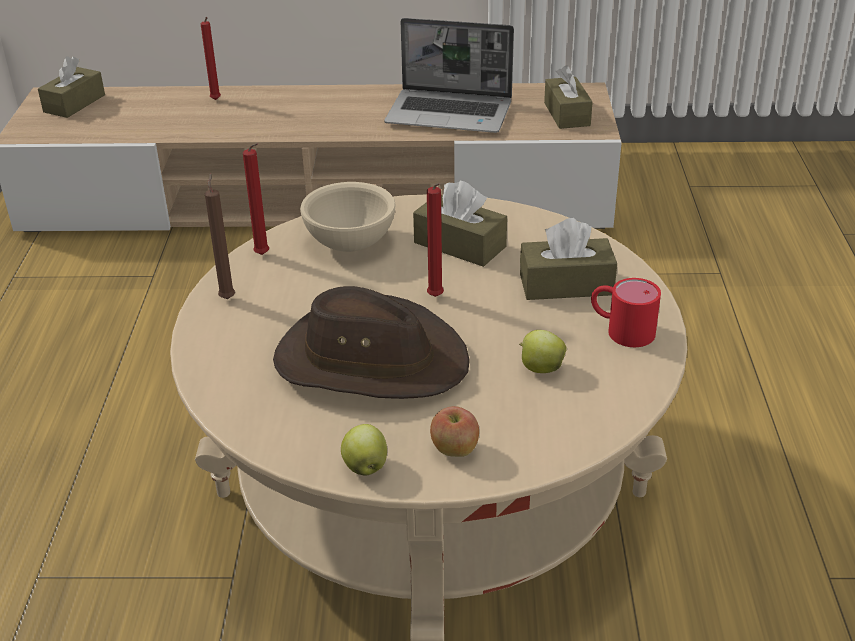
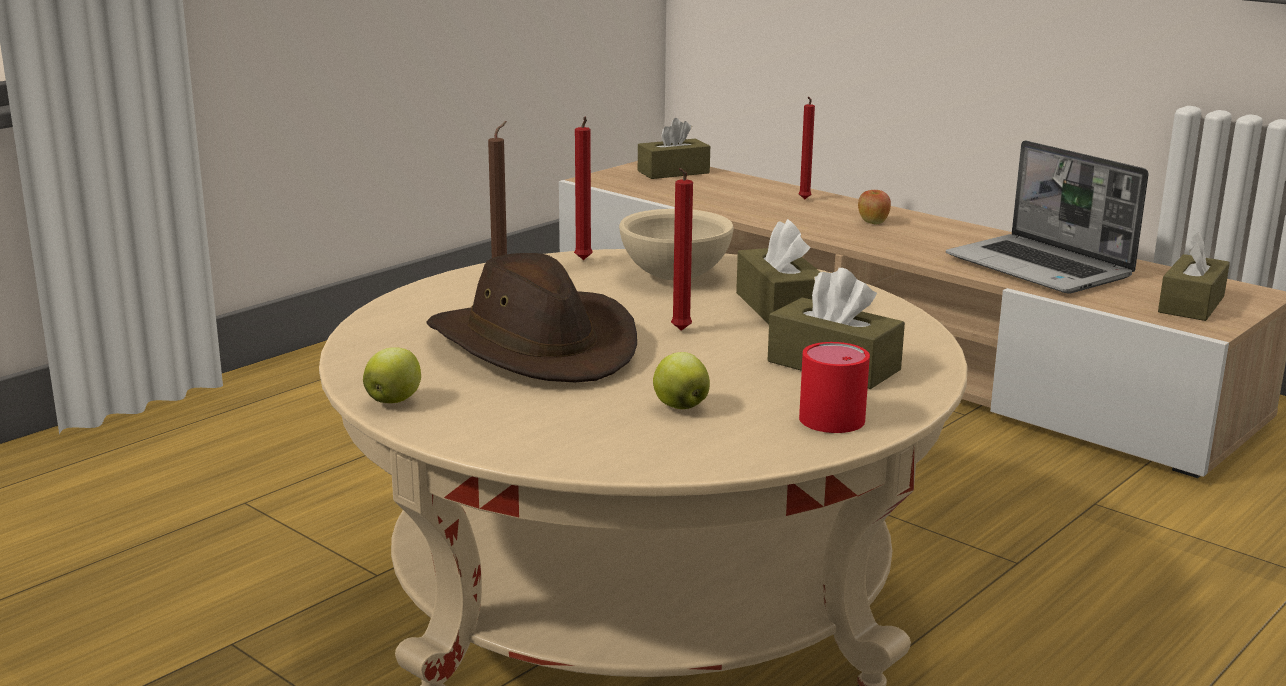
camera: 40 degrees right, 15 degrees down
apple [430,406,479,457] -> apple moved to [858,190,891,224]

